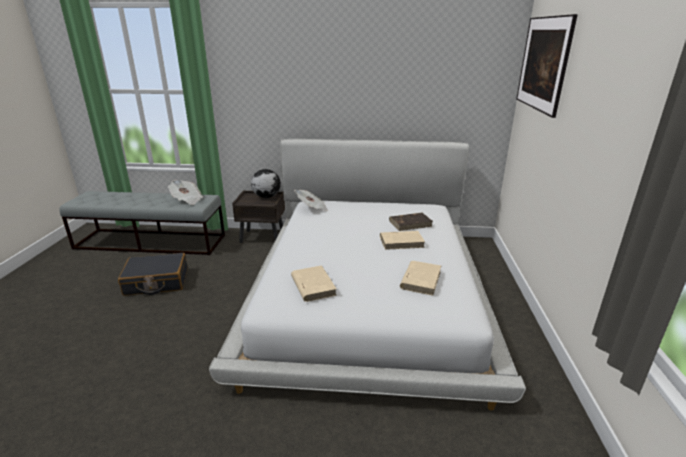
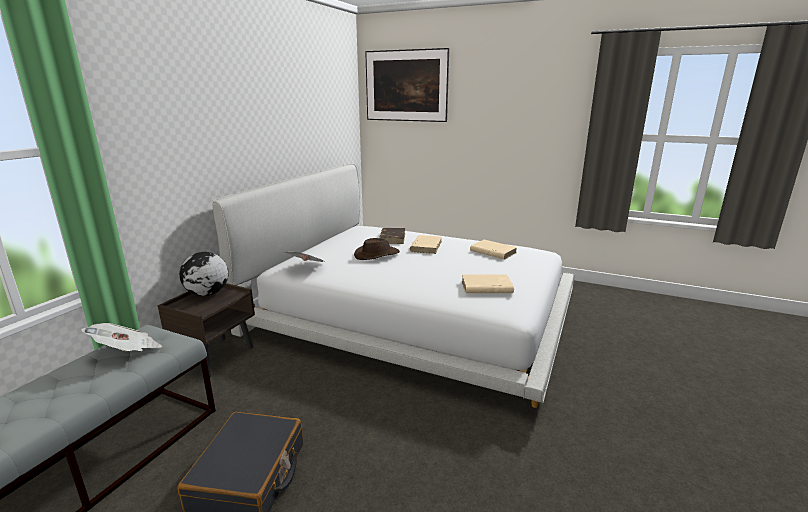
camera: 70 degrees left, 5 degrees down
none -> brown hat [354,238,400,260]

